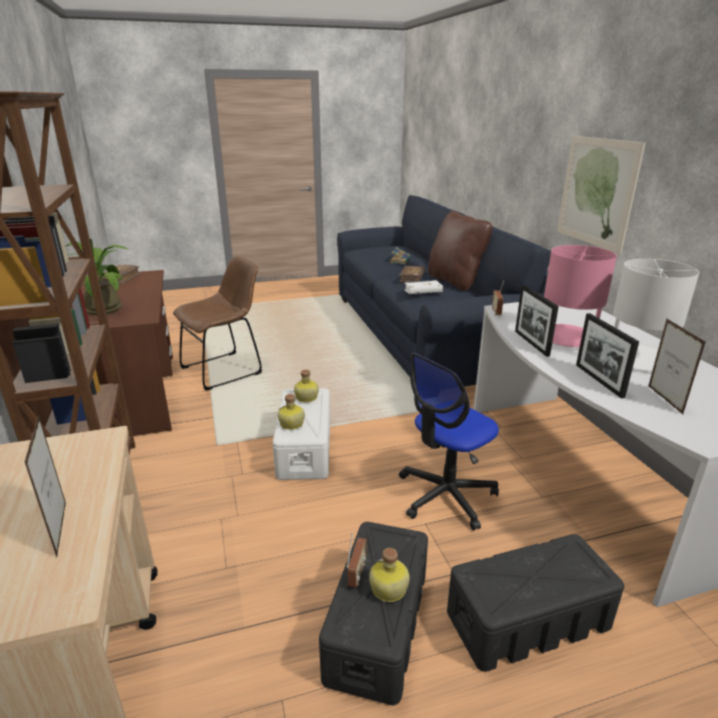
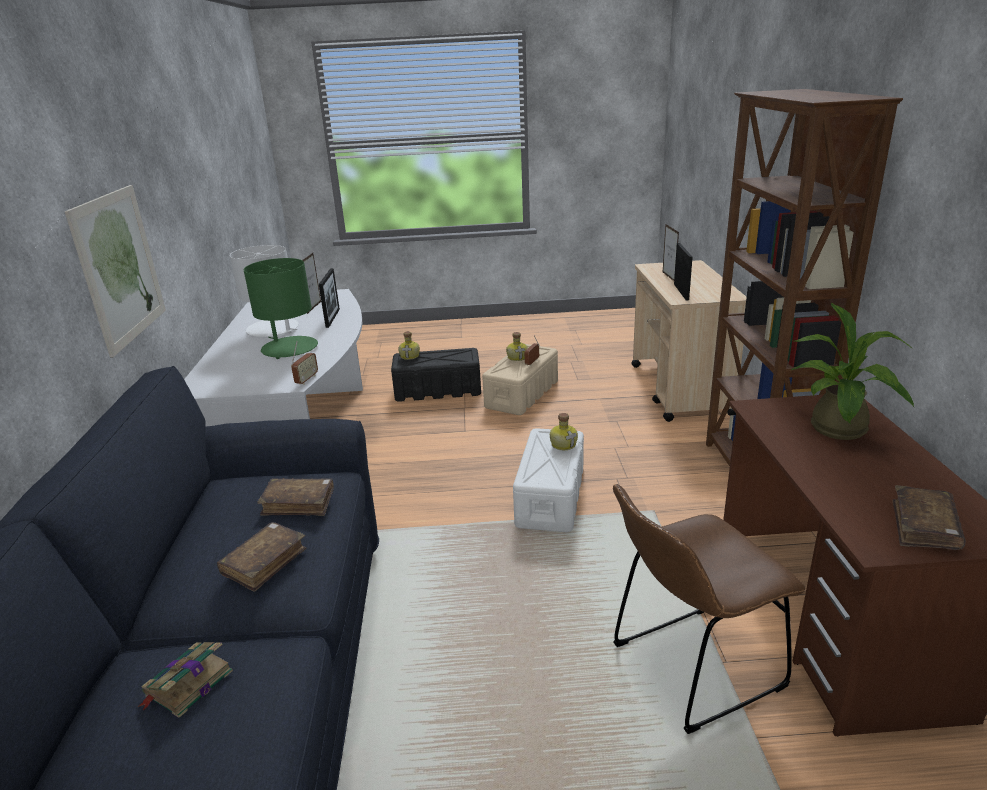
camera: 165 degrees left, 0 degrees up
bottle [294,370,319,402] -> bottle moved to [398,331,420,360]
black storage box [319,522,428,705] -> beige storage box [482,344,558,415]
office chair [399,352,499,531] -> none
white book [404,280,443,294] -> brown book [257,478,334,516]
brown pillow [428,211,493,291] -> none
picture frame [515,285,559,357] -> picture frame moved to [674,243,693,300]
pink table lamp [544,245,617,347] -> green table lamp [244,258,318,359]

